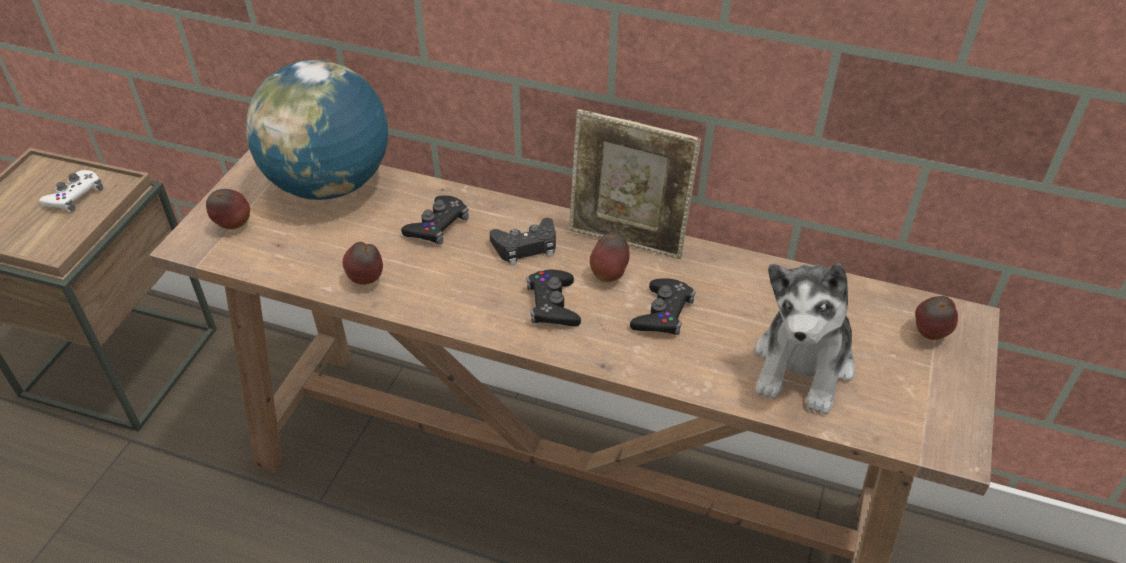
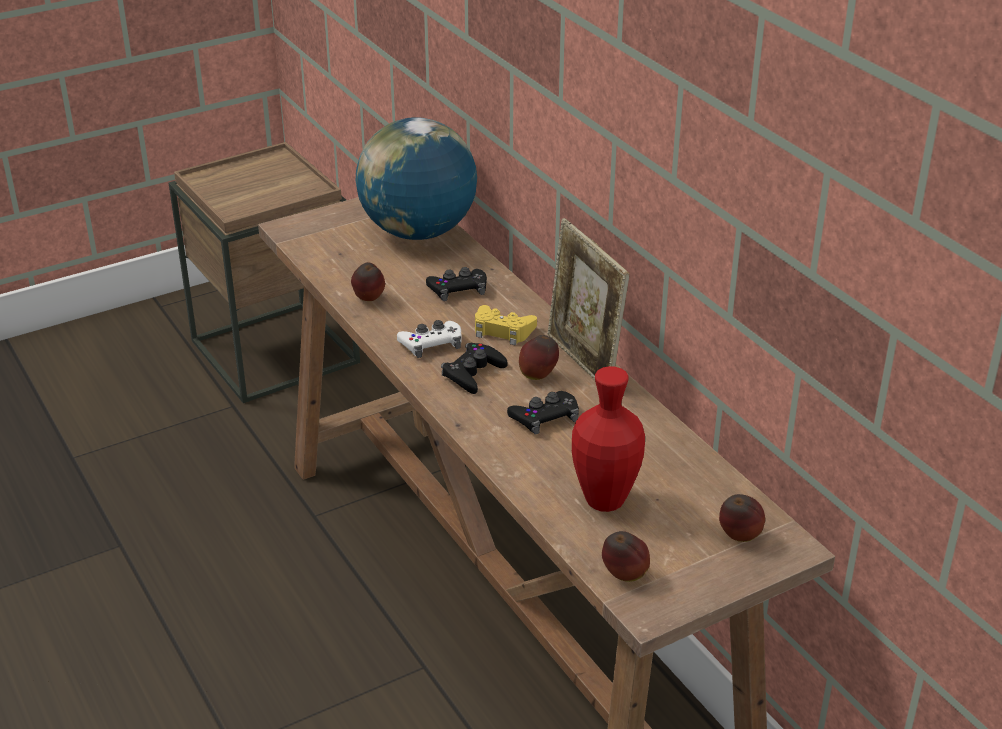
camera: 40 degrees right, 10 degrees down
white game controller [39,170,103,212] -> white game controller moved to [397,320,461,358]
apple [206,189,250,229] -> apple moved to [602,531,650,582]
black game controller [490,218,556,265] -> yellow game controller [475,305,537,345]
plush toy [754,263,855,415] -> red vase [572,366,645,512]

